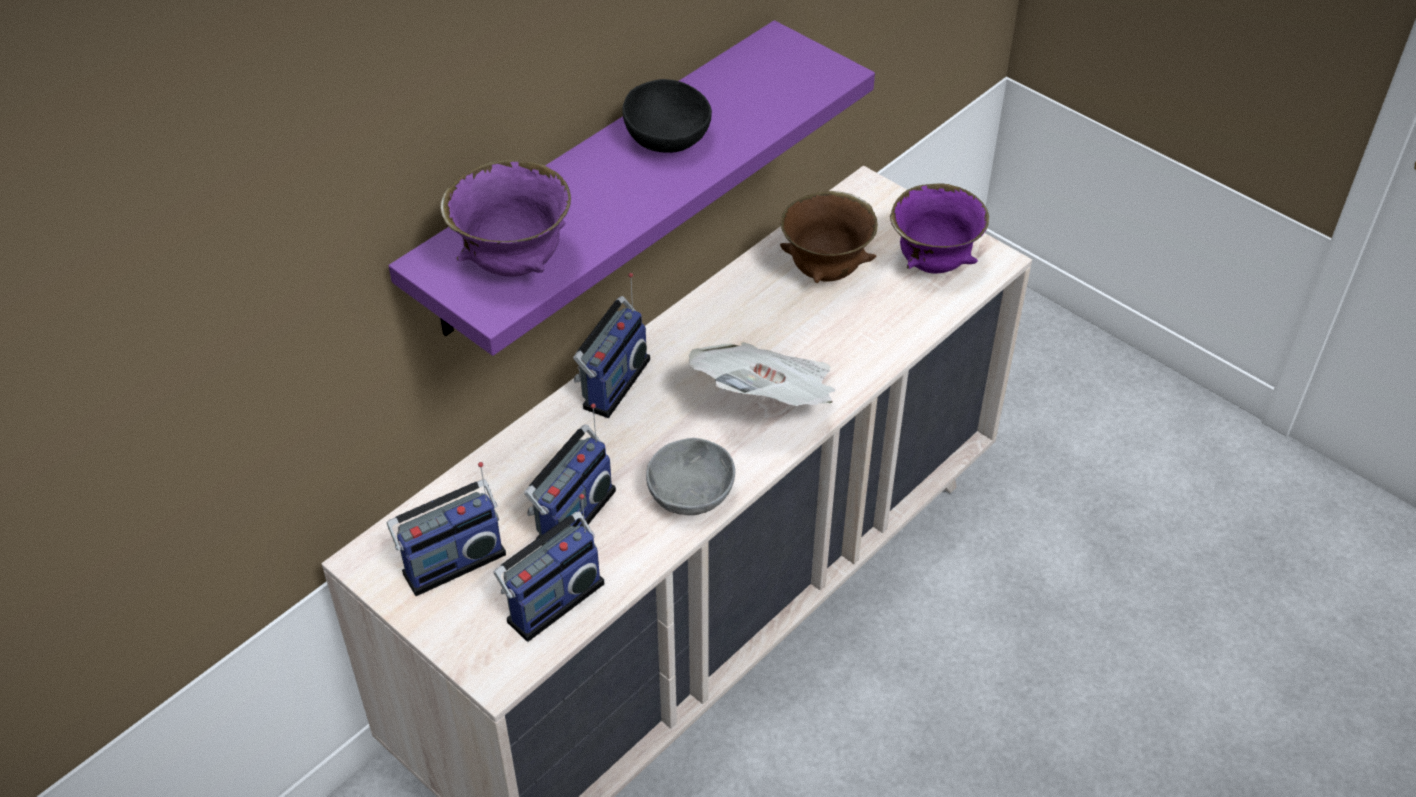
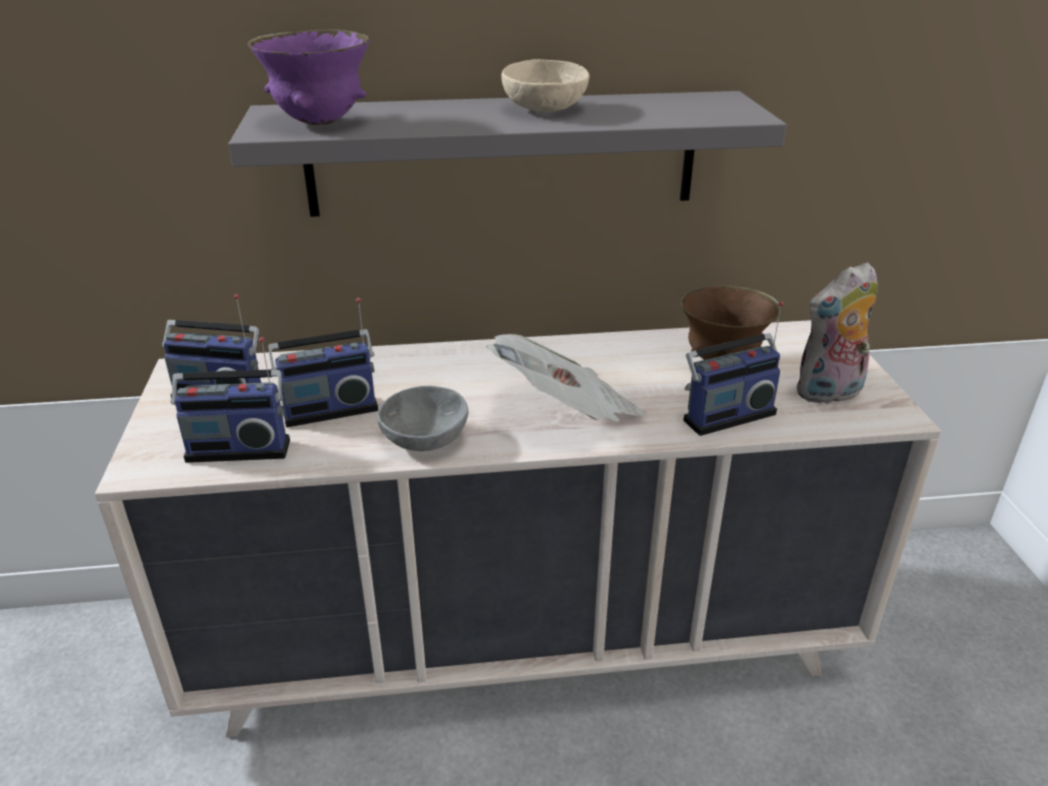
camera: 40 degrees right, 15 degrees down
purple shelf [389,20,875,356] -> grey shelf [229,91,787,217]
radio [573,273,650,418] -> radio moved to [683,302,784,436]
black bowl [623,79,712,153] -> beige bowl [501,59,589,112]
purple bowl [890,183,989,273] -> plush toy [796,262,878,404]

